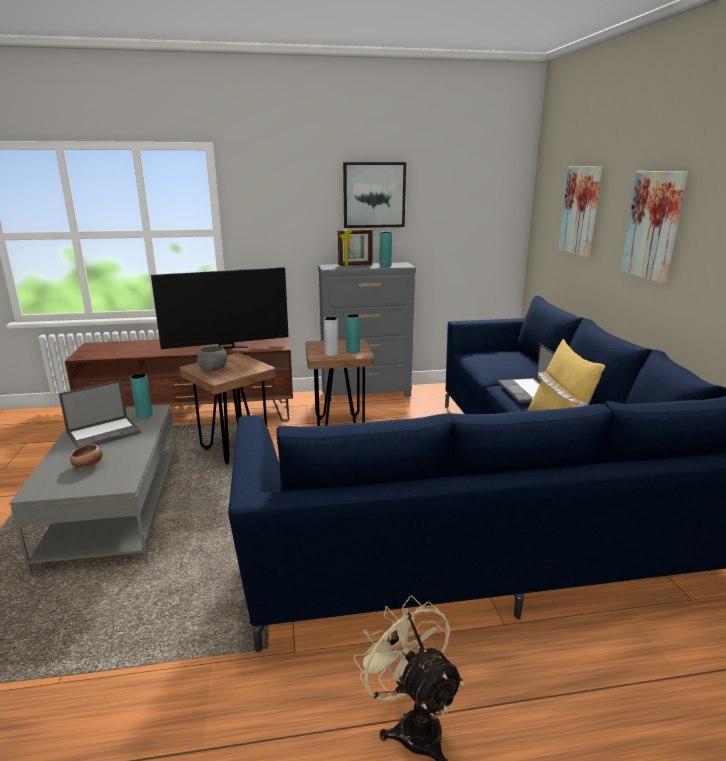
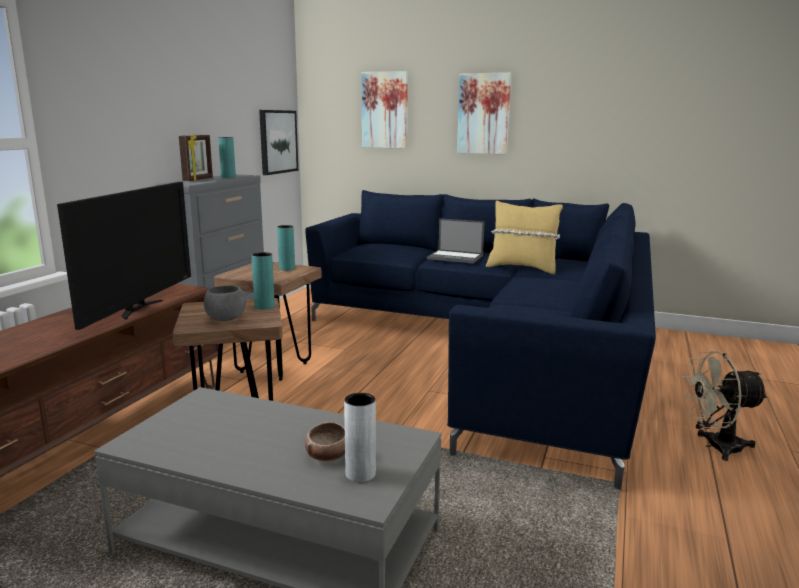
camera: 60 degrees left, 5 degrees down
laptop [59,380,141,448] -> none
turquoise vase [130,373,153,418] -> turquoise vase moved to [251,252,275,310]
grey vase [324,317,338,356] -> grey vase moved to [344,393,376,482]
picture [343,162,406,228] -> picture moved to [259,110,298,175]

